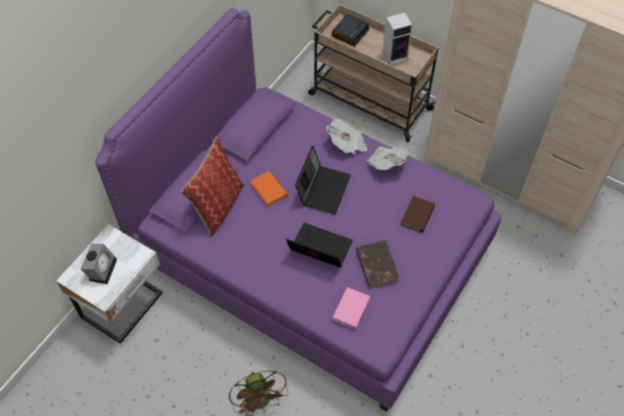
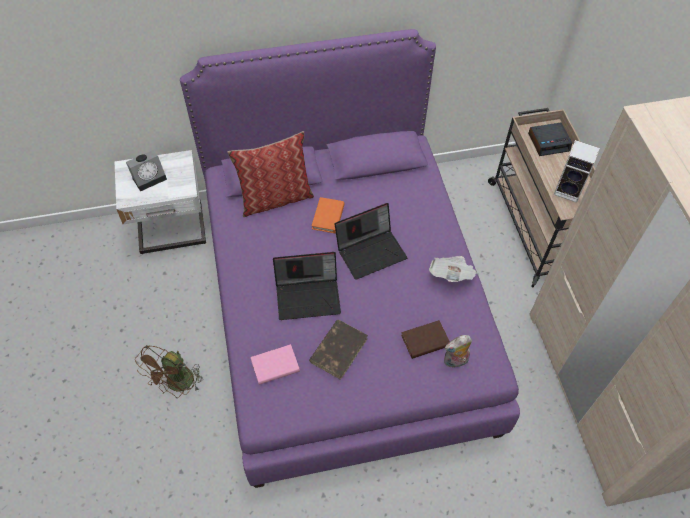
camera: 45 degrees right, 0 degrees up
laptop [286,223,353,268] -> laptop turned 105 degrees clockwise [273,252,341,320]
newspaper [326,119,368,154] -> none
none -> plush toy [444,335,472,368]

